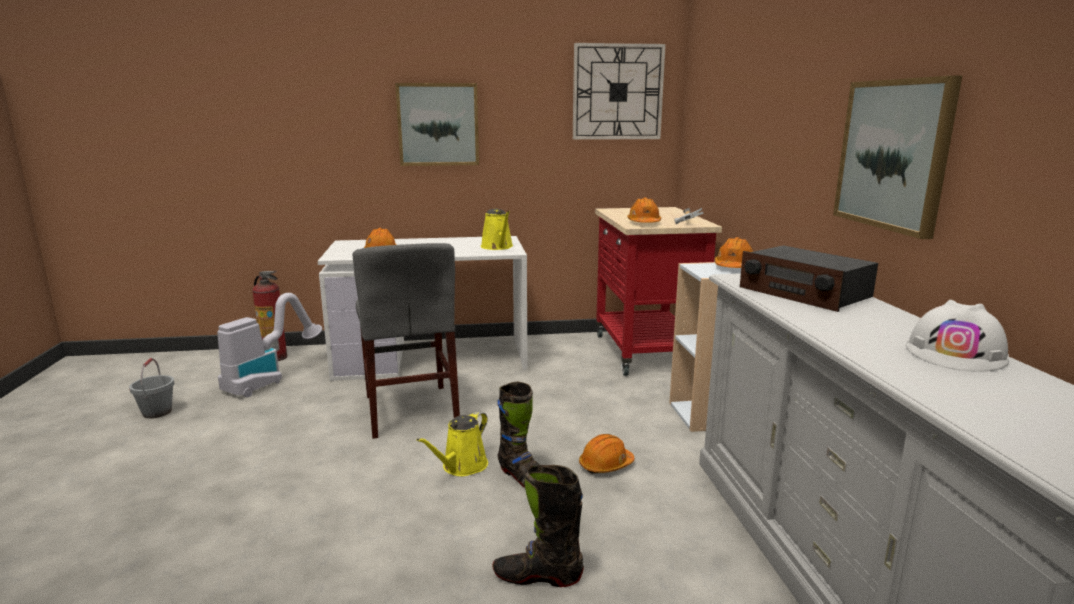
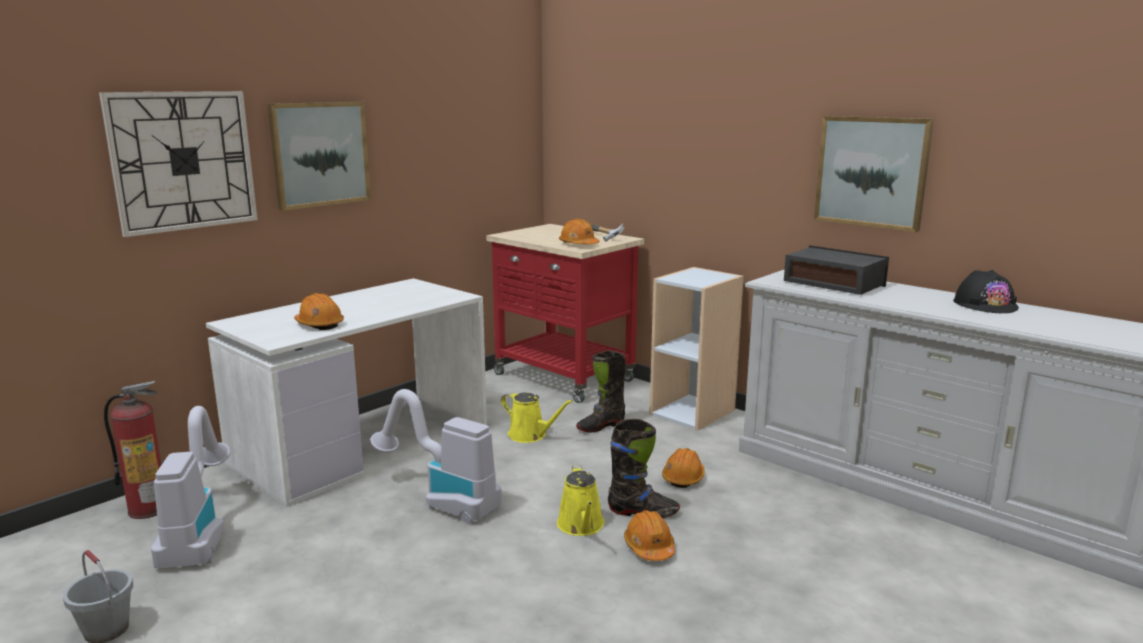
camera: 40 degrees left, 0 degrees up
grey chair [352,243,460,439] -> vacuum cleaner [370,389,502,524]
yellow watering can [481,209,513,250] -> yellow watering can moved to [501,392,573,443]
black boot [492,465,584,587] -> black boot moved to [576,351,625,432]
wall clock [573,43,666,140] -> wall clock moved to [99,91,258,237]
orange hard hat [715,237,753,268] -> orange hard hat moved to [624,510,675,561]
radio [740,245,878,312] -> radio turned 150 degrees counterclockwise [784,245,889,295]
white hard hat [906,300,1009,372] -> black hard hat [953,270,1019,313]

